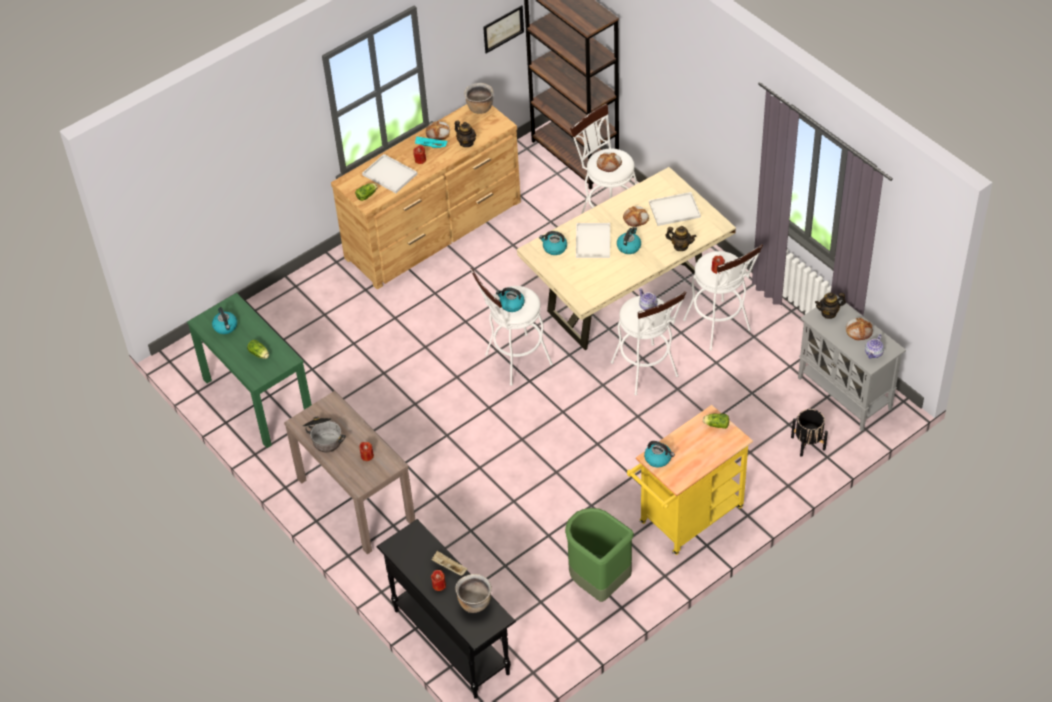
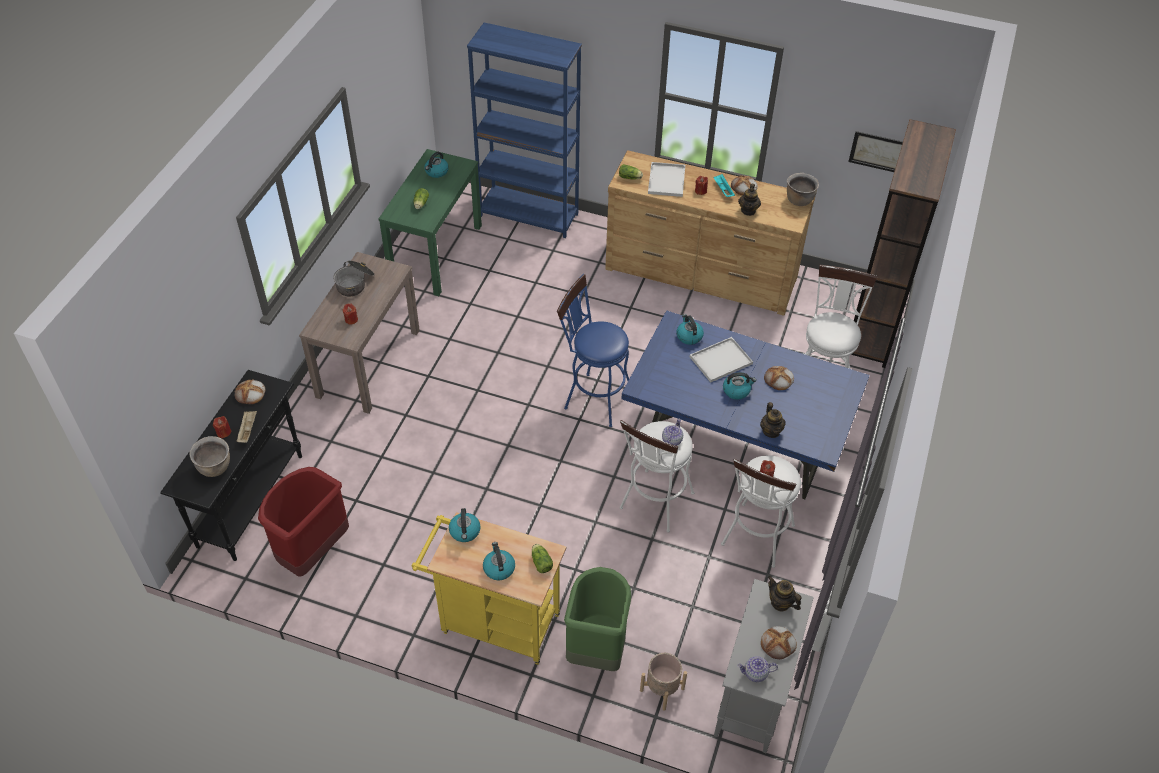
camera: 55 degrees right, 0 degrees up
white stool [470,268,553,386] -> blue stool [557,274,629,427]
kettle [496,287,525,312] -> kettle moved to [483,542,515,581]
beige dining table [517,167,736,350] -> blue dining table [622,310,870,499]
green trash can [565,508,634,602] -> green trash can moved to [564,567,631,671]
bread [597,152,622,172] -> bread moved to [235,379,265,404]
white tray [649,192,701,226] -> none
black planter [791,409,828,457] -> beige planter [640,653,687,711]
none -> red trash can [258,467,349,577]
none -> blue bookcase [467,23,582,238]

